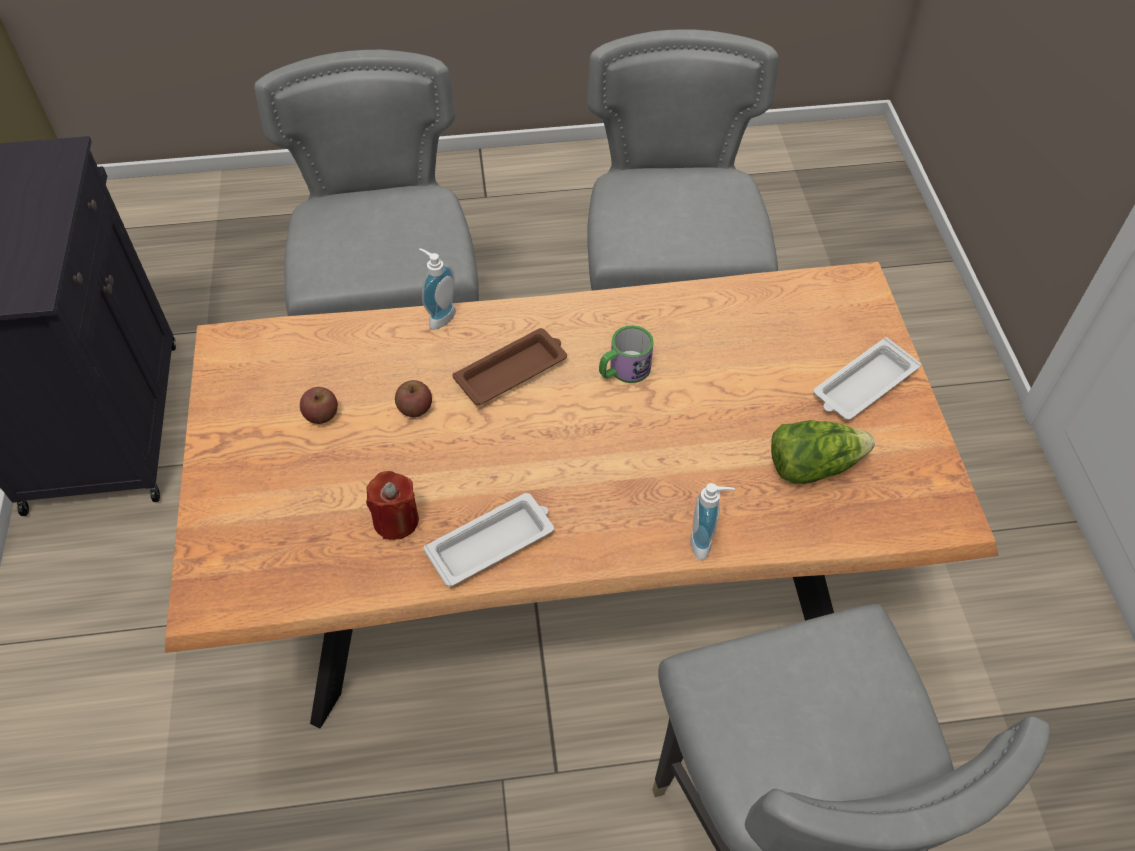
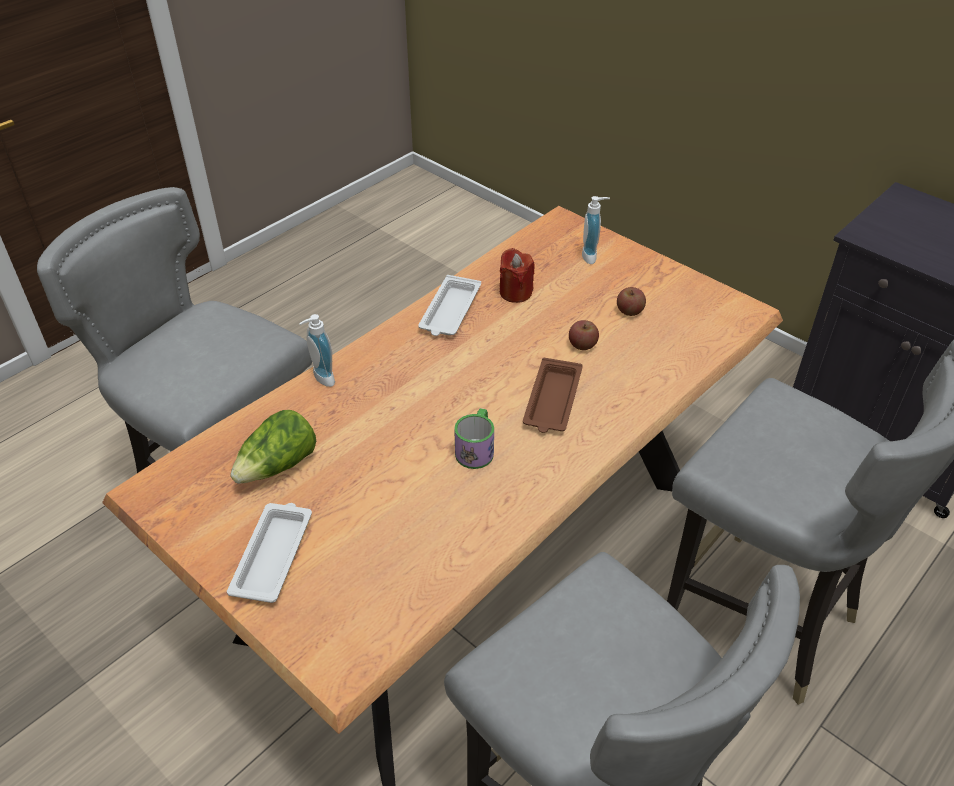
camera: 140 degrees right, 10 degrees down
soap dispenser [419,248,456,330] -> soap dispenser moved to [582,196,610,264]

